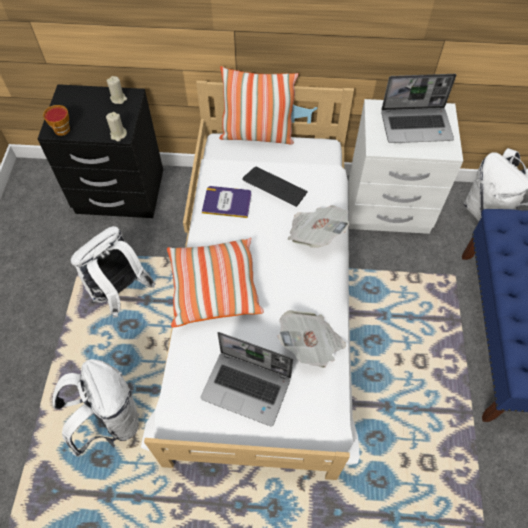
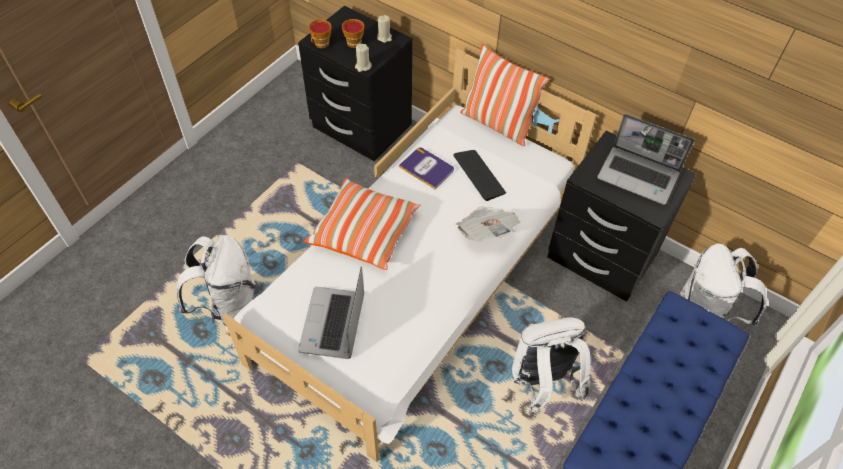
camera: 30 degrees right, 5 degrees down
white backpack [70,226,156,318] -> white backpack moved to [512,317,591,413]
laptop [200,332,293,426] -> laptop turned 45 degrees clockwise [298,267,364,359]
newspaper [277,310,346,368] -> none
white nightstand [349,99,463,234] -> black nightstand [547,131,696,302]
none -> cup [342,19,364,48]

